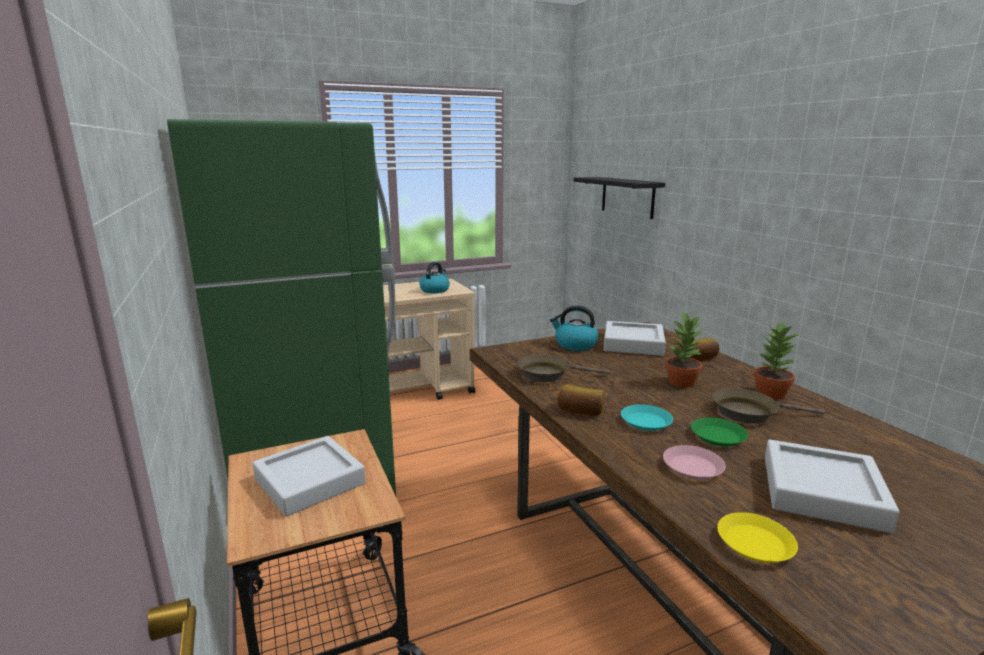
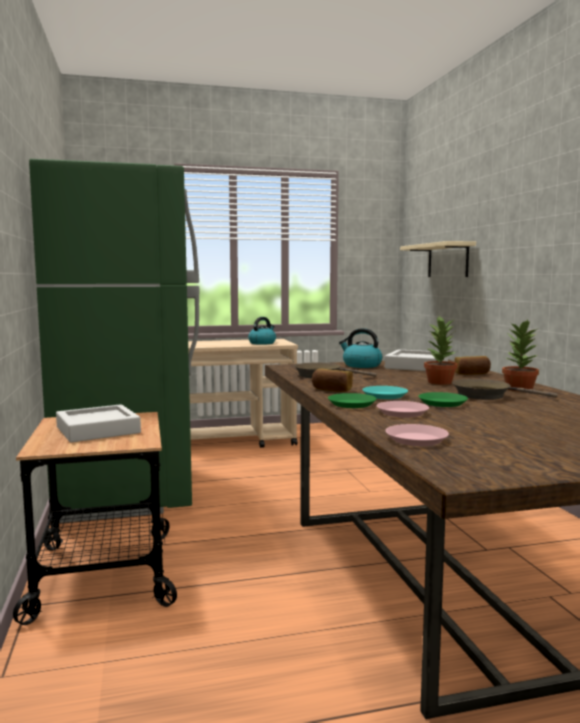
camera: 10 degrees right, 10 degrees down
black shelf [574,177,665,219] -> beige shelf [400,241,476,277]
yellow plate [717,512,798,563] -> pink plate [385,424,449,446]
grey tray [765,440,899,533] -> none
none -> green plate [328,393,377,408]

